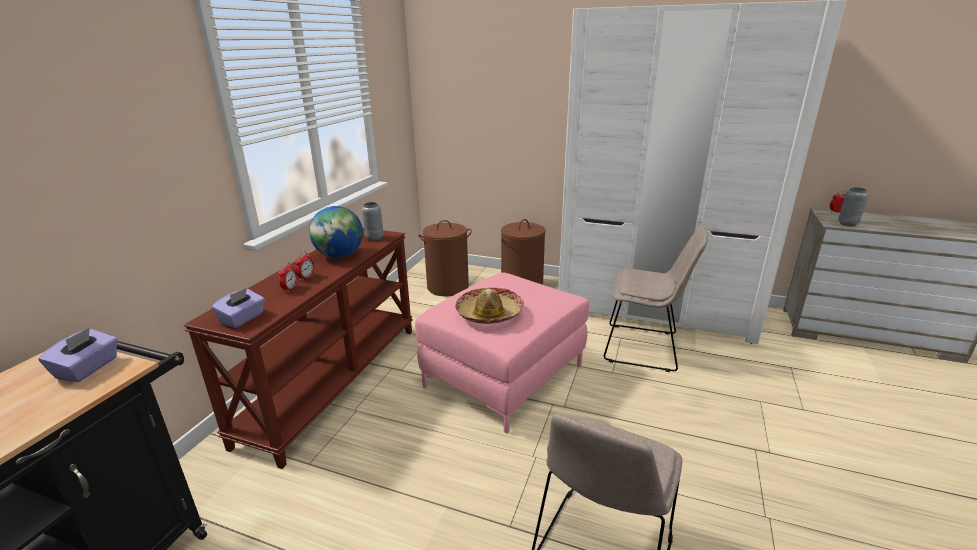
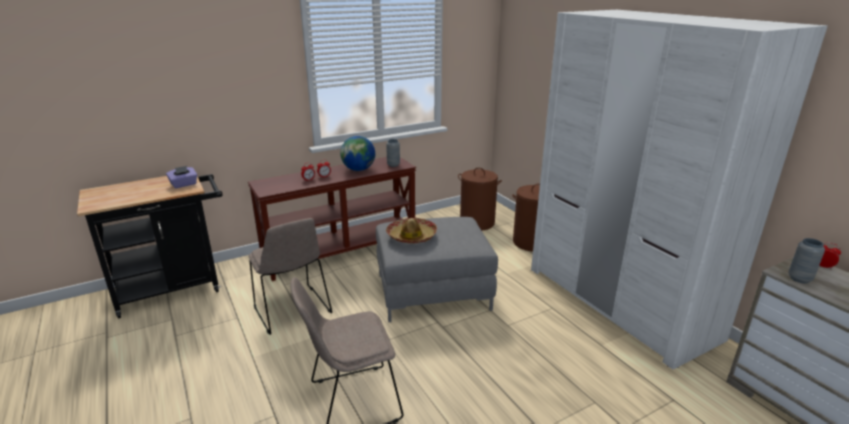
camera: 40 degrees right, 0 degrees up
purple tissue box [212,288,265,328] -> none
pink ottoman [415,272,589,434] -> grey ottoman [376,217,498,322]
beige chair [604,227,708,372] -> beige chair moved to [249,218,332,335]

